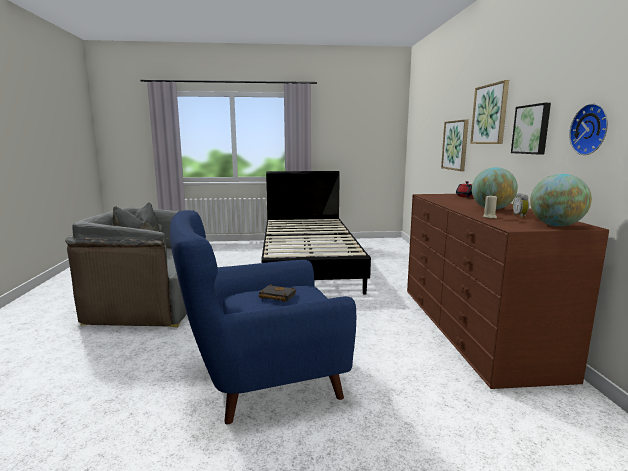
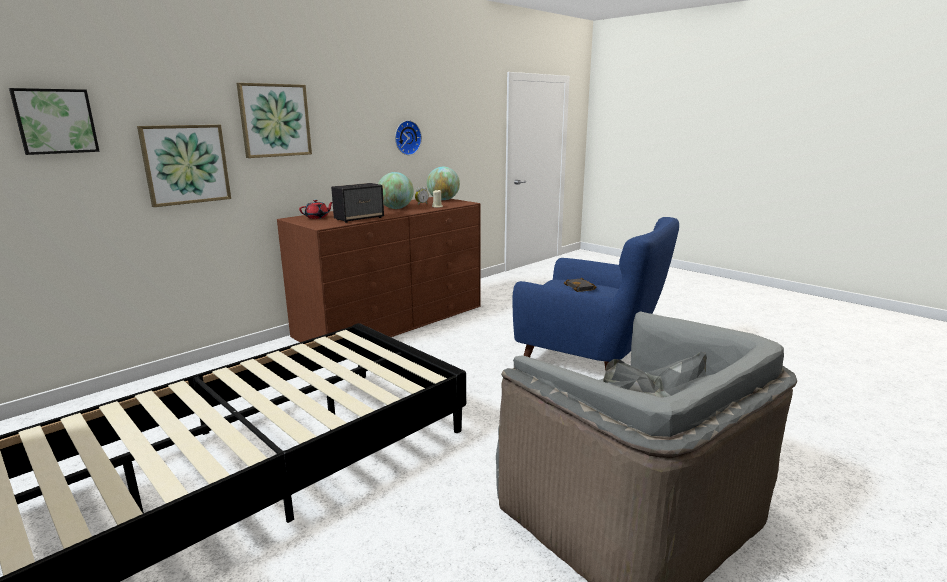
camera: 130 degrees left, 5 degrees up
picture [511,103,551,154] -> picture moved to [9,88,100,155]
none -> speaker [331,183,384,223]

